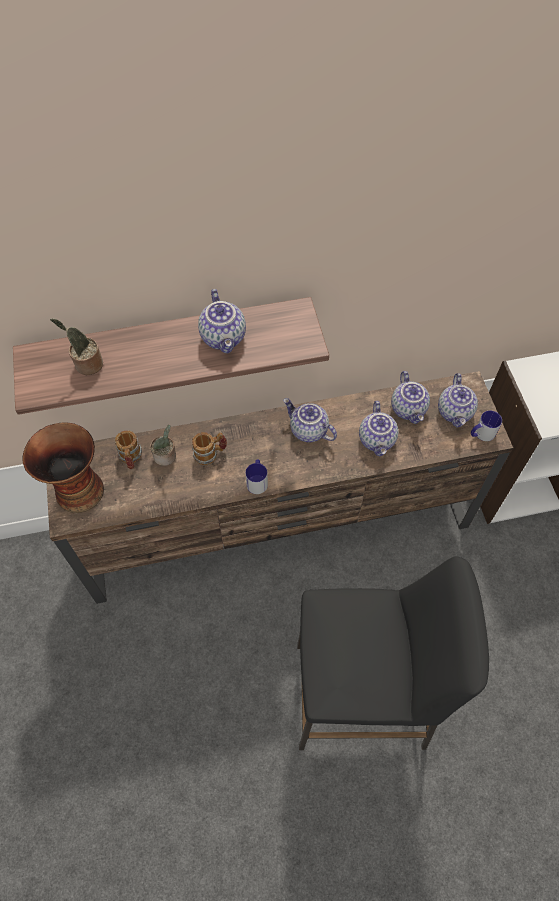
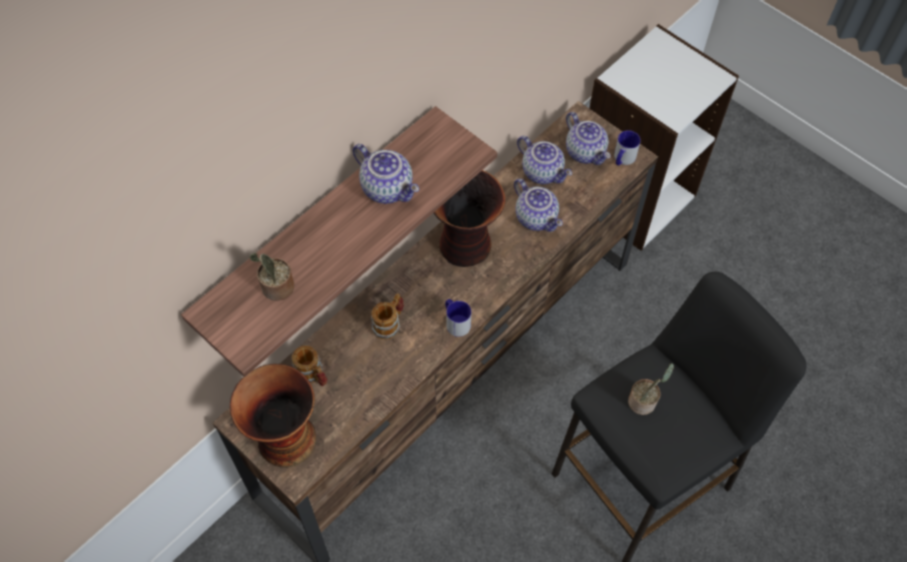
camera: 35 degrees left, 0 degrees up
potted plant [150,425,176,466] -> potted plant moved to [628,363,674,415]
teapot [283,398,337,442] -> vase [434,170,505,267]

